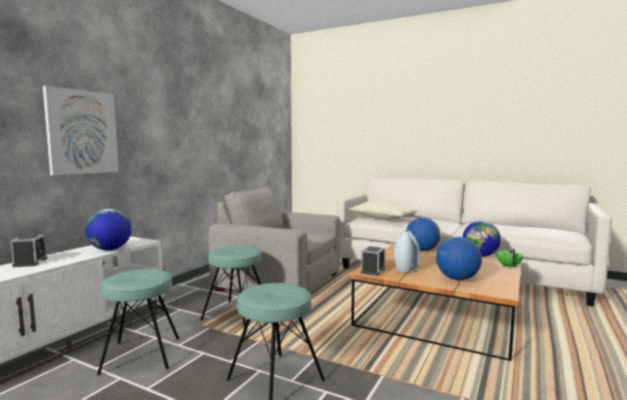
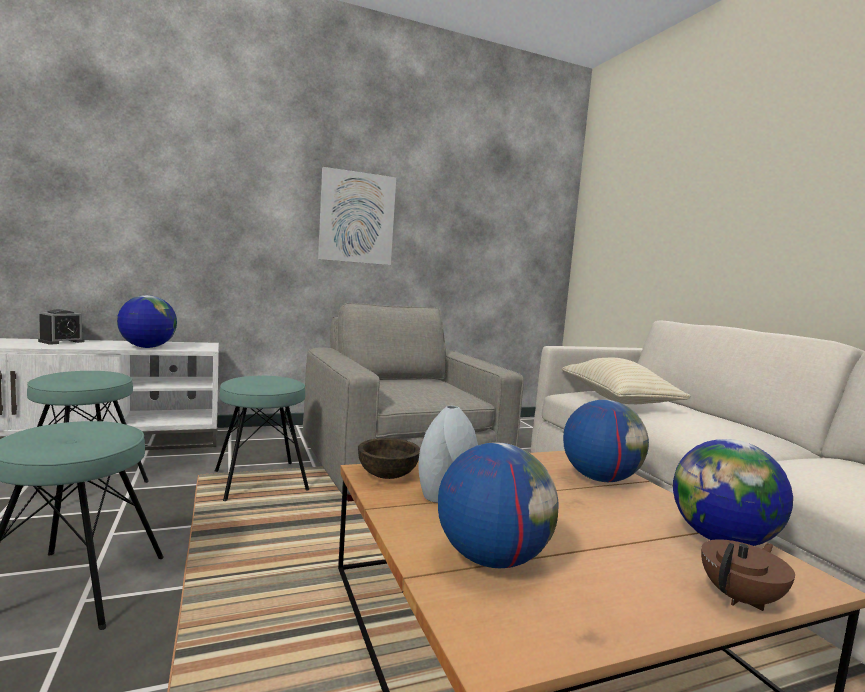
camera: 40 degrees right, 0 degrees up
picture [43,86,119,176] -> picture moved to [318,167,396,265]
alarm clock [361,246,385,276] -> brown bowl [358,438,420,479]
green teapot [496,249,523,268] -> brown teapot [701,539,795,611]

